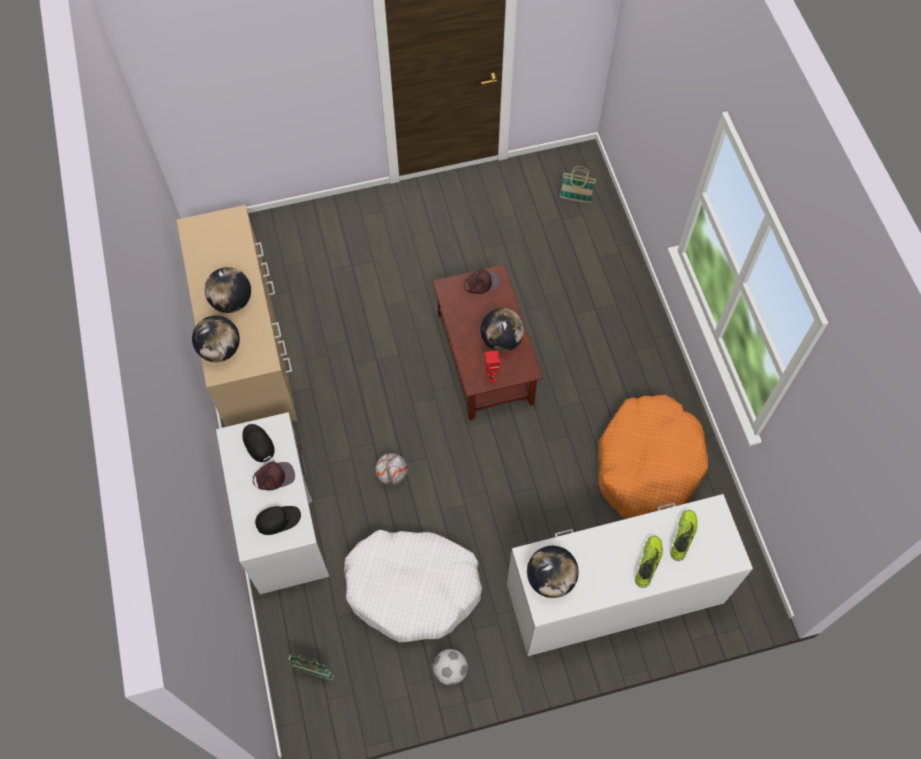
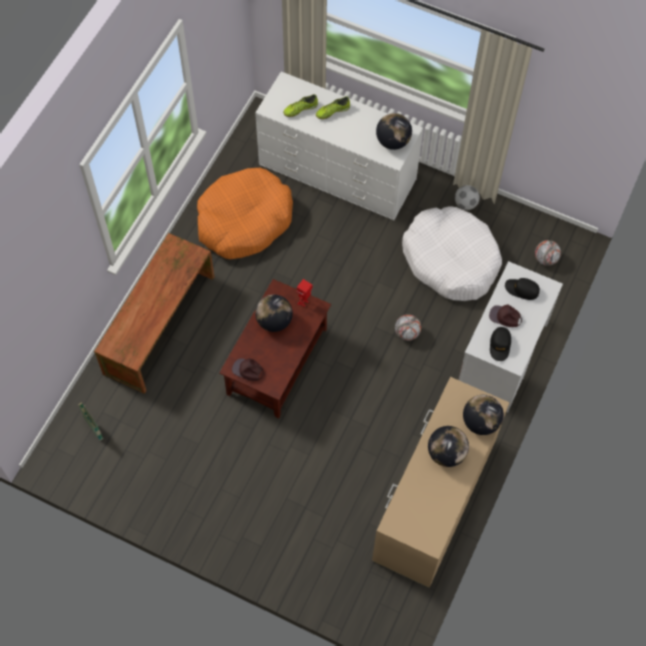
camera: 140 degrees left, 0 degrees up
basket [288,655,334,680] -> football [535,240,561,266]
none -> brown bench [94,233,215,394]

